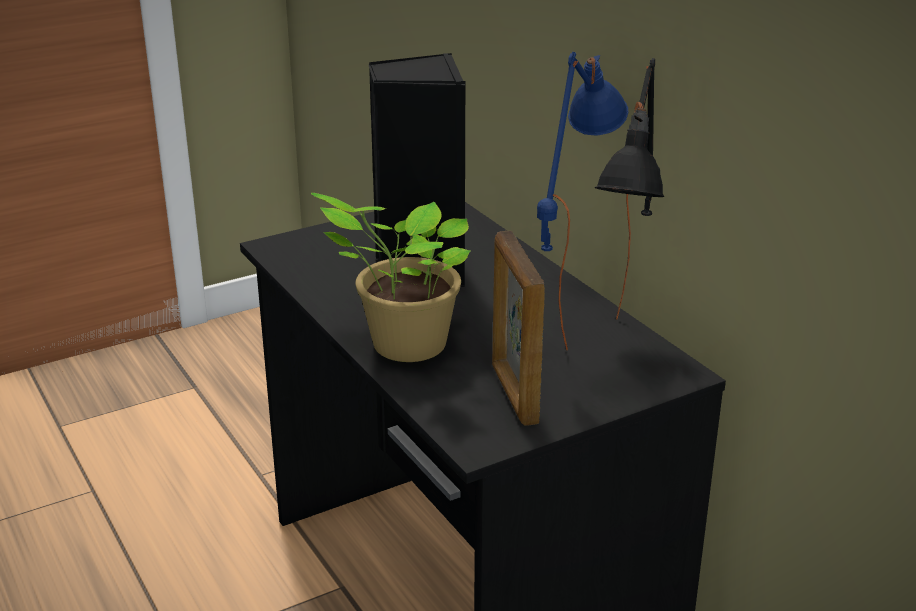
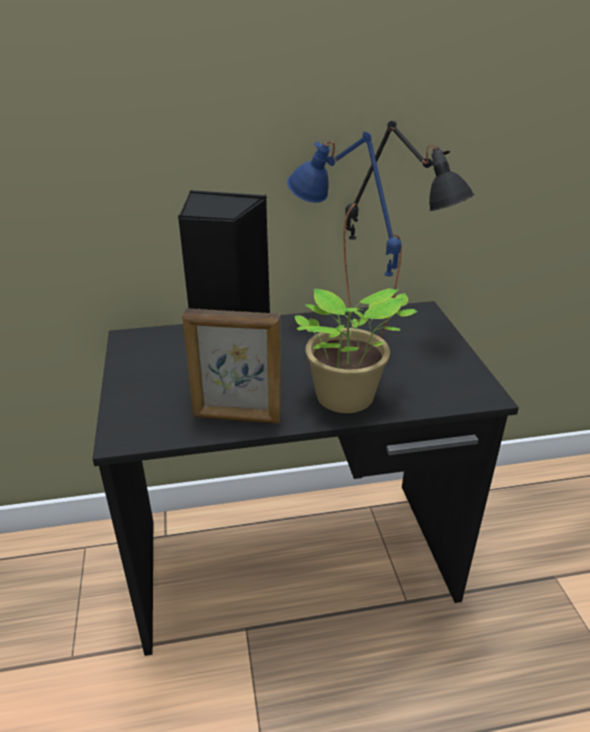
camera: 70 degrees left, 5 degrees up
picture frame [492,231,545,426] -> picture frame moved to [182,308,281,423]

